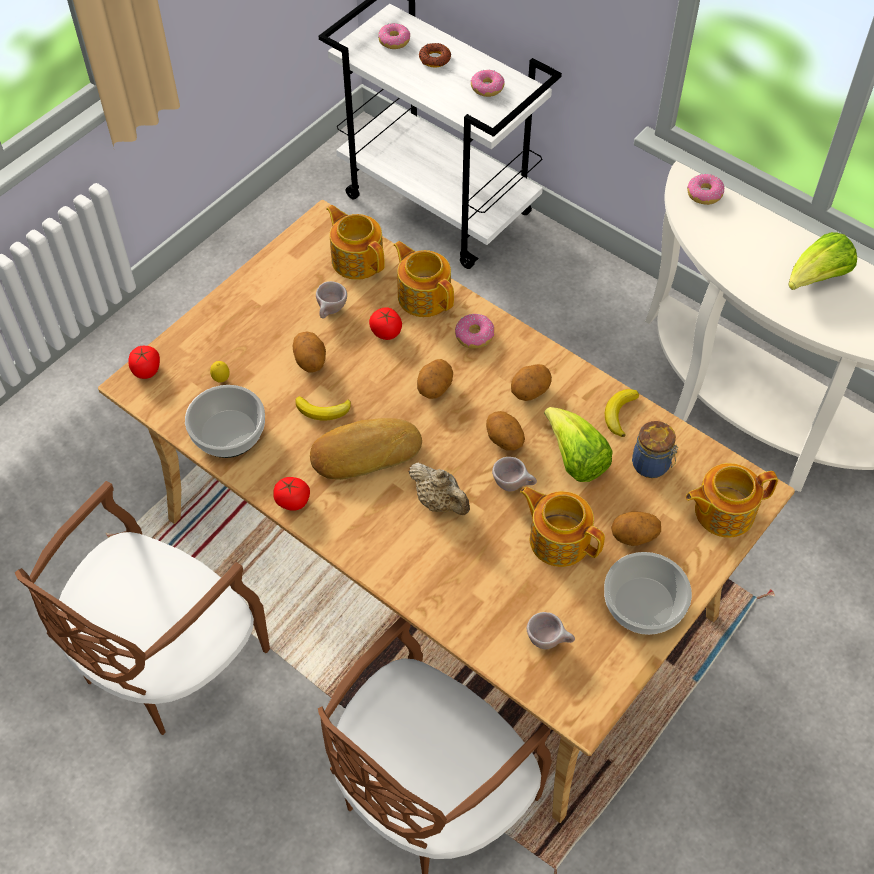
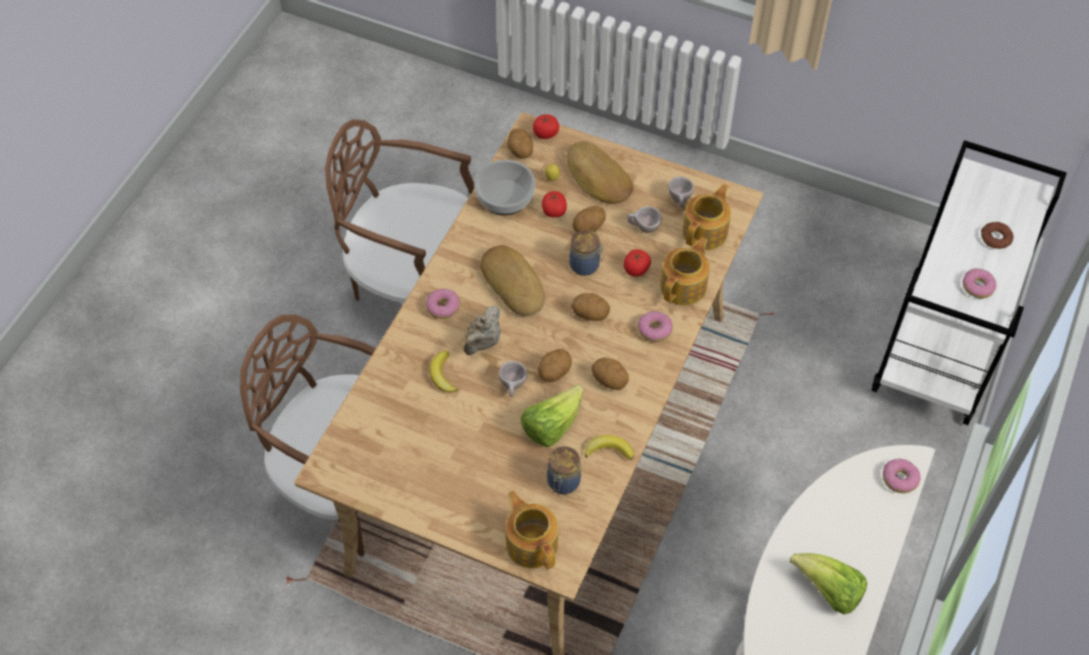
camera: 75 degrees right, 0 degrees up
tomato [273,477,310,511] -> tomato moved to [542,191,567,217]
banana [295,396,351,421] -> banana moved to [430,351,458,393]
donut [378,23,410,49] -> donut moved to [426,289,460,319]
teapot [520,487,605,567] -> none
beige cup [527,612,575,649] -> beige cup moved to [668,177,694,208]
bowl [604,552,692,635] -> none
potato [611,511,661,546] -> potato moved to [507,128,533,159]
none -> bread [567,141,633,204]
none -> jar [569,230,604,276]

